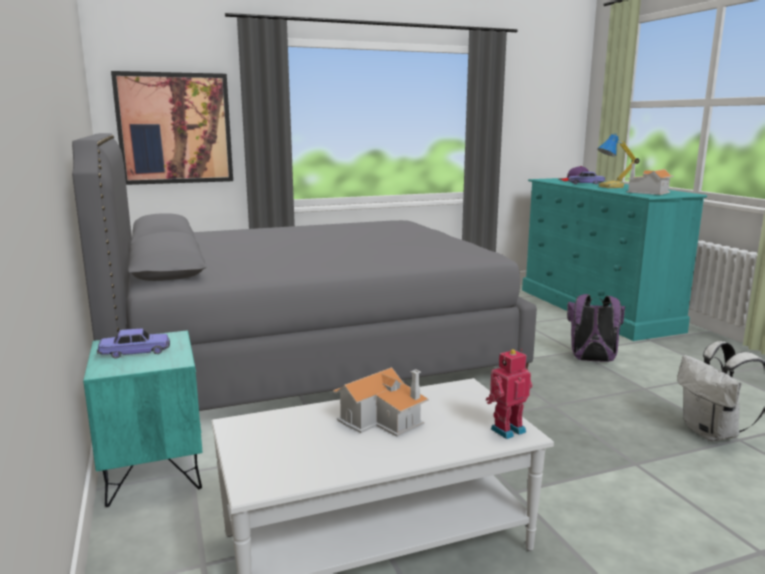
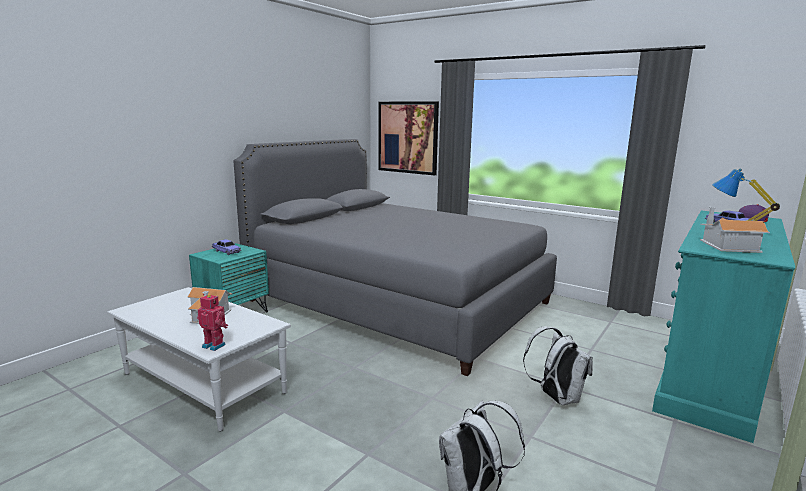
camera: 55 degrees right, 0 degrees up
purple backpack [567,294,625,362] -> white backpack [523,326,593,405]

